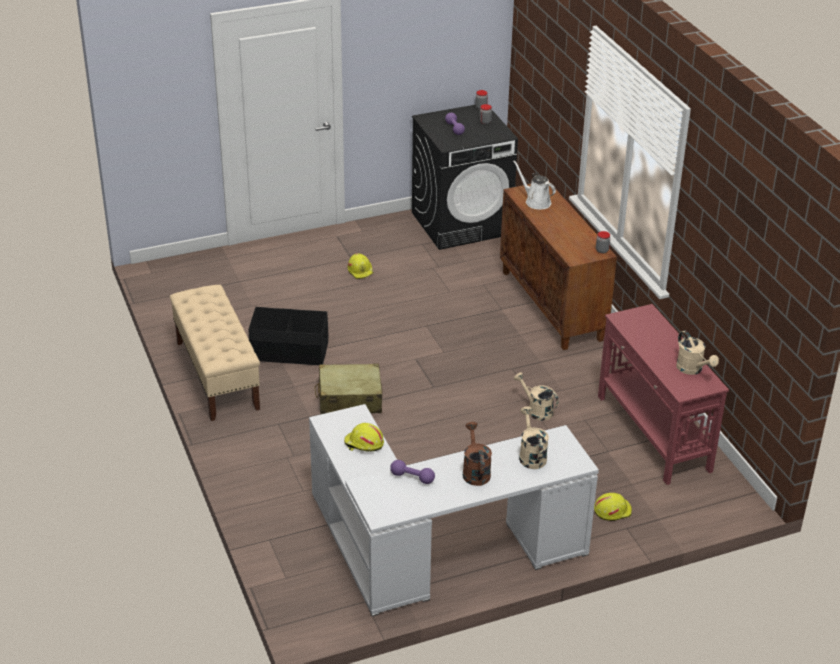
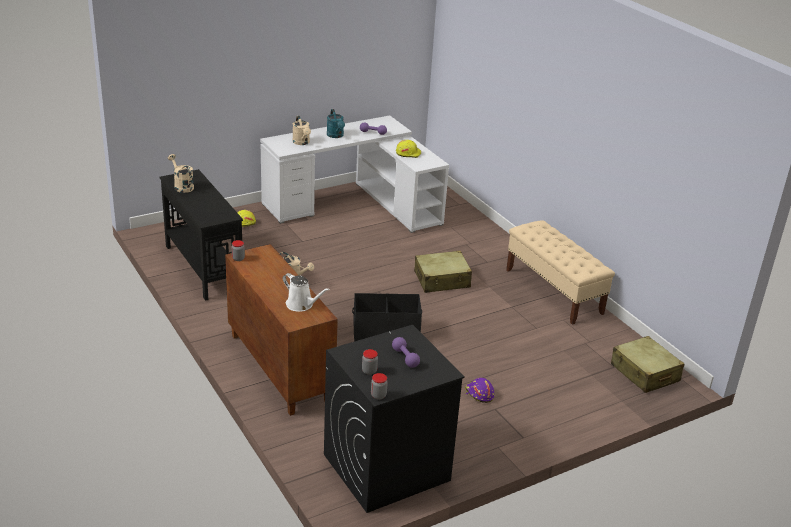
camera: 170 degrees right, 5 degrees down
black storage box [248,307,328,365] -> black storage box moved to [352,293,422,342]
yellow hard hat [348,253,374,279] -> purple hard hat [465,378,494,403]
brown watering can [463,422,492,486] -> turquoise watering can [327,109,345,138]
red console table [598,304,729,485] -> black console table [160,169,243,301]
none -> beige suitcase [611,336,684,393]

